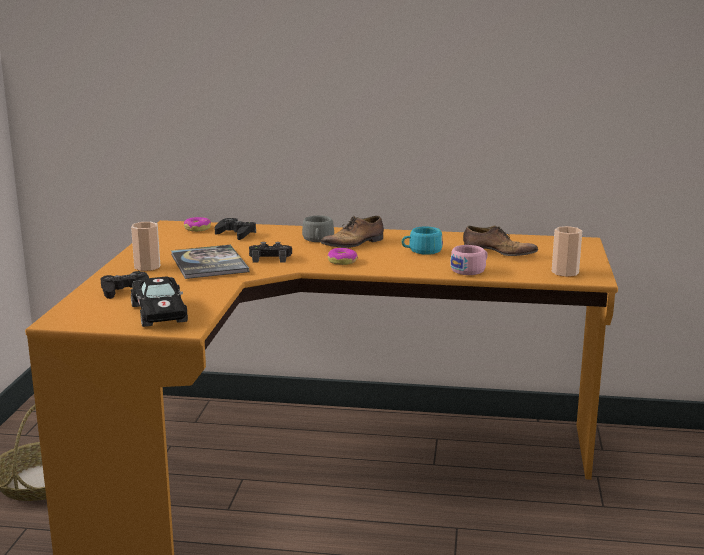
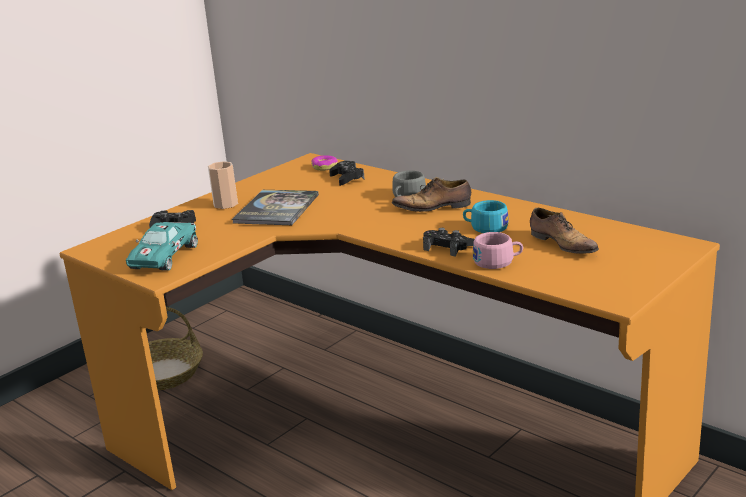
camera: 35 degrees right, 5 degrees up
black toy car [131,276,188,327] -> turquoise toy car [126,222,198,271]
black game controller [249,242,292,263] -> black game controller moved to [423,228,474,257]
donut [327,248,358,265] -> none
cup [552,226,582,277] -> none

